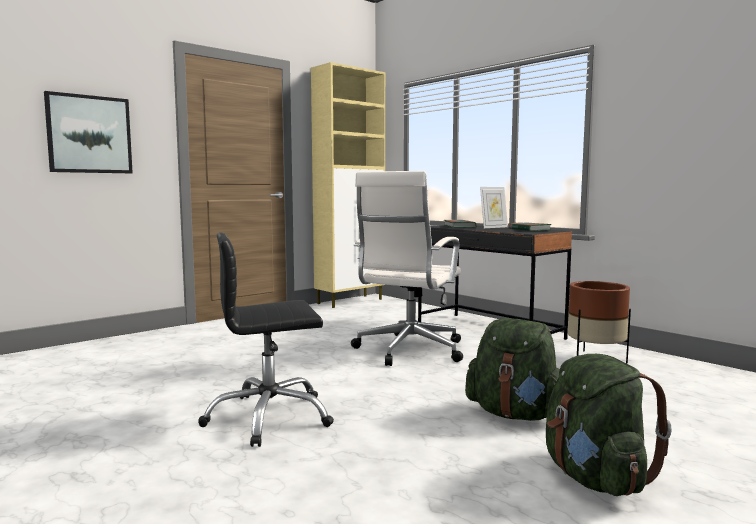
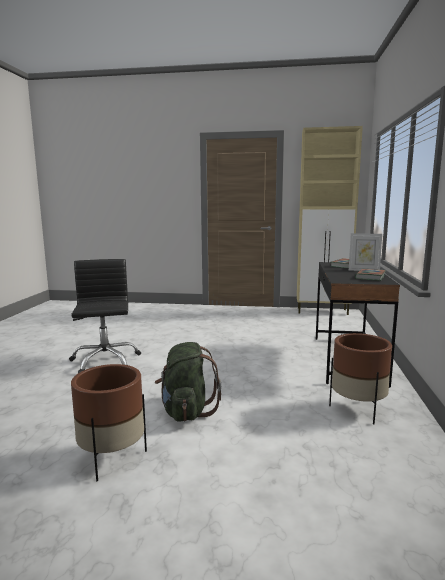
camera: 50 degrees right, 5 degrees up
picture [44,91,133,173] -> none
black office chair [198,233,334,447] -> black office chair turned 45 degrees clockwise [69,259,141,373]
white office chair [351,171,463,366] -> none
green backpack [546,354,672,496] -> brown planter [71,364,147,482]

